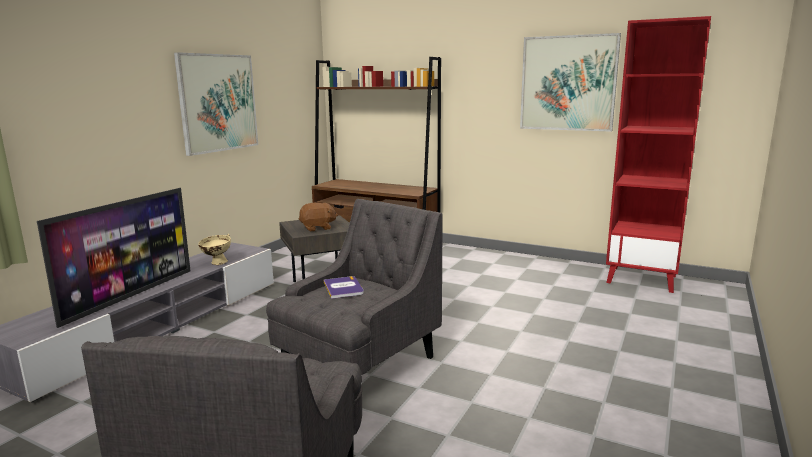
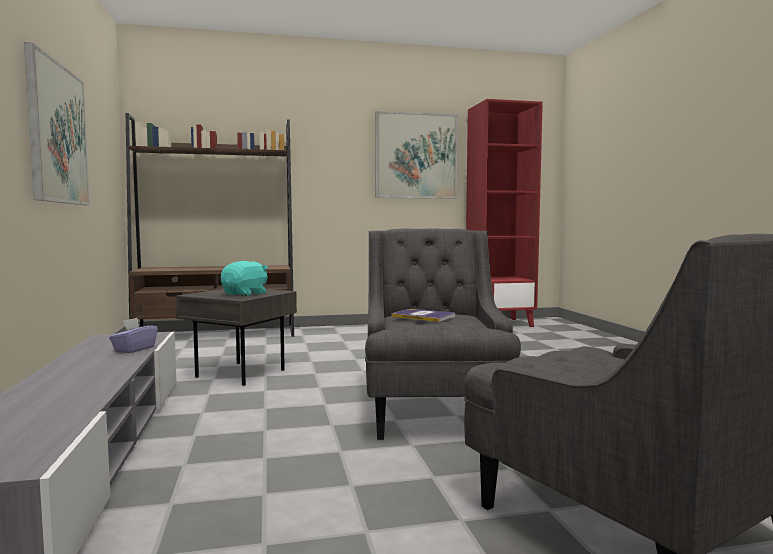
camera: 40 degrees left, 10 degrees down
television [37,188,190,328] -> none
beige bowl [198,234,231,265] -> purple tissue box [109,318,158,353]
brown plush toy [299,203,338,231] -> turquoise plush toy [221,261,268,296]

